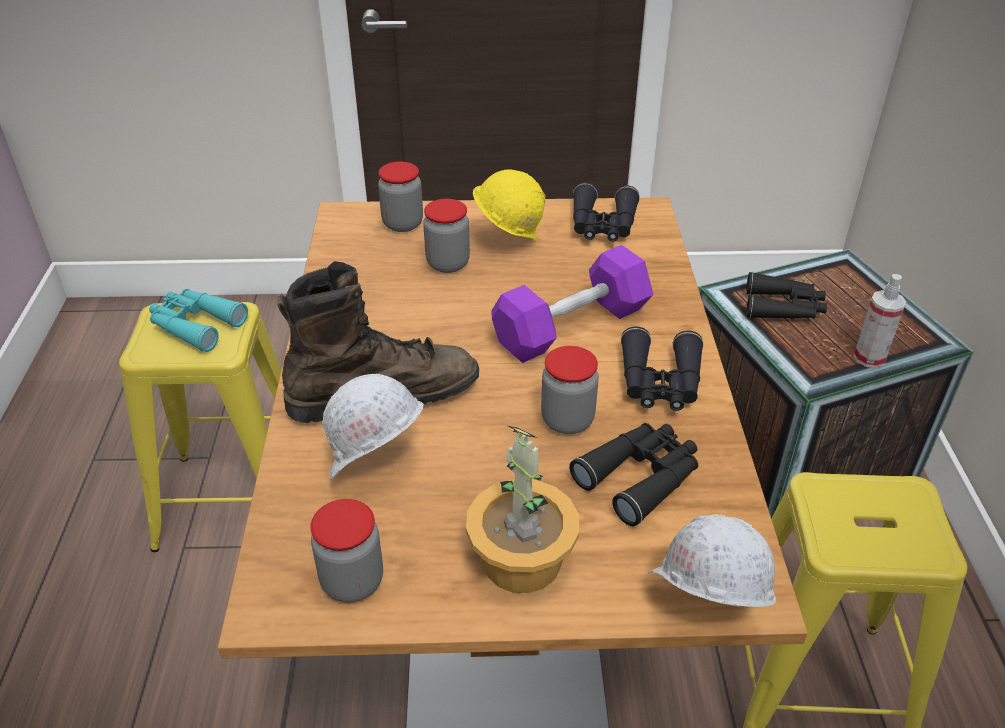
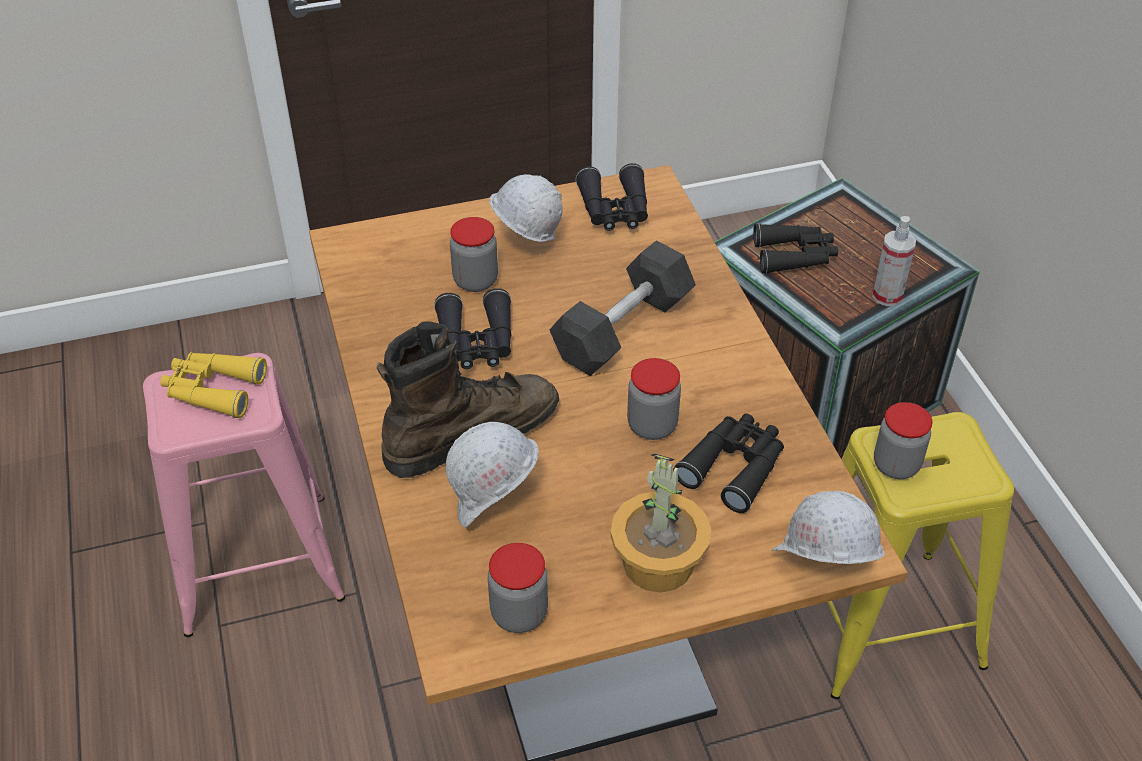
camera: 15 degrees left, 5 degrees up
yellow stool [119,302,281,552] -> pink stool [143,353,345,637]
turquoise binoculars [149,289,248,352] -> yellow binoculars [160,352,267,418]
jar [378,162,423,232] -> jar moved to [874,402,933,479]
yellow hard hat [473,169,546,241] -> white hard hat [489,174,563,242]
purple dumbbell [491,245,654,363] -> grey dumbbell [549,240,696,376]
black binoculars [621,326,704,411] -> black binoculars moved to [434,288,511,369]

